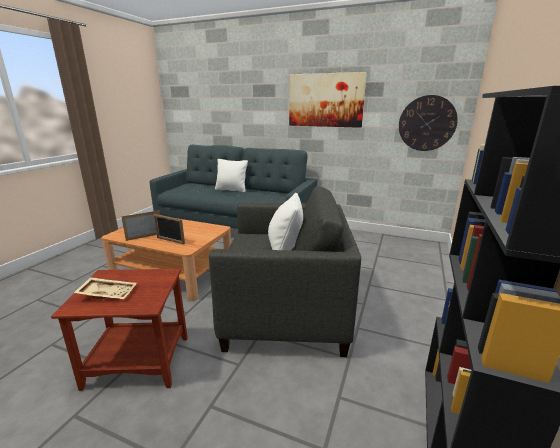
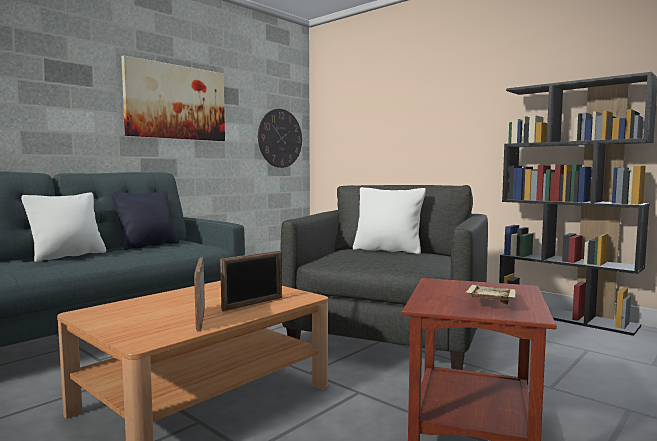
camera: 70 degrees left, 15 degrees down
none -> black pillow [112,190,180,250]

